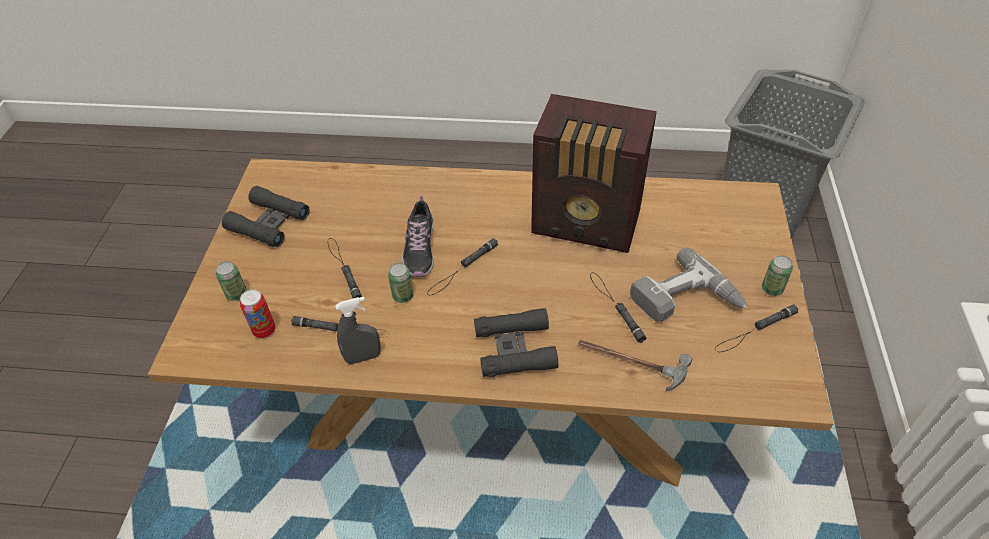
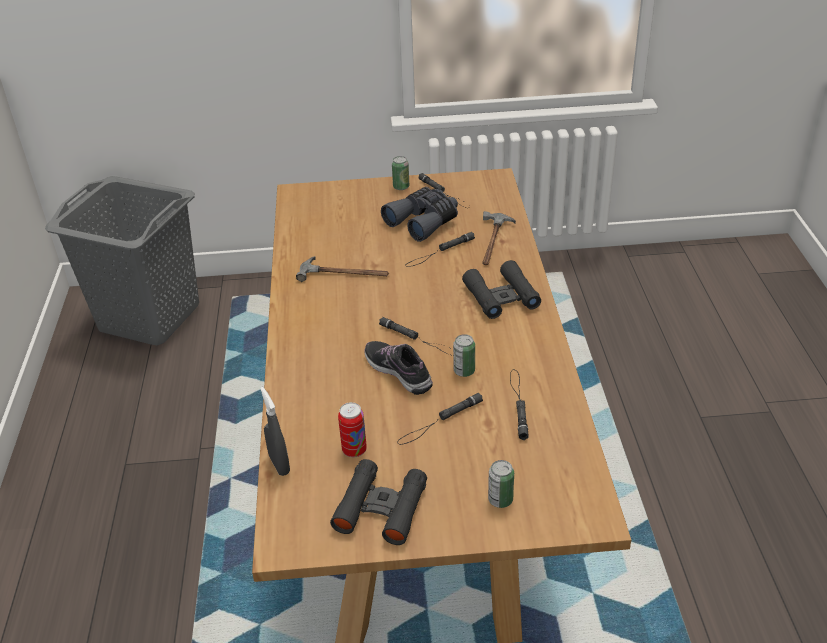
camera: 100 degrees left, 10 degrees down
can [240,289,275,338] -> can moved to [338,402,367,457]
grey spray bottle [335,297,381,364] -> grey spray bottle moved to [260,387,290,476]
shoe [402,196,434,277] -> shoe turned 120 degrees counterclockwise [364,341,433,395]
radio [531,94,657,253] -> hammer [296,256,389,282]
power drill [630,247,747,321] -> grey binoculars [381,187,458,242]

